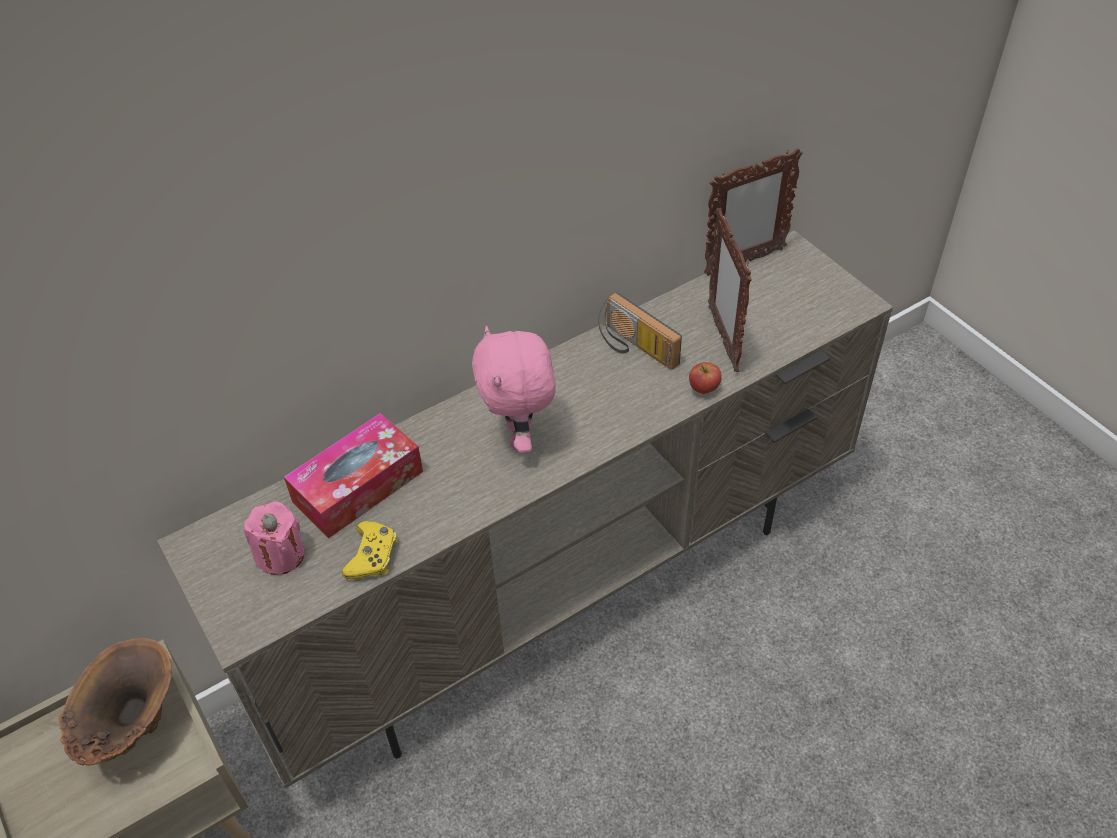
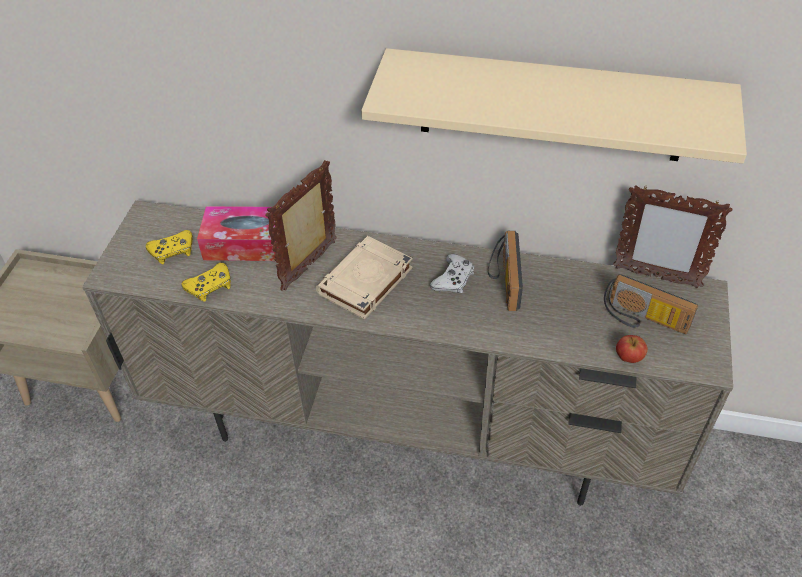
camera: 45 degrees right, 0 degrees up
brown vase [58,638,172,766] -> none
pink candle [244,501,305,575] -> yellow game controller [146,230,193,264]
pink plush toy [472,326,556,453] -> beige book [316,236,413,320]
apple [689,362,722,394] -> apple moved to [616,335,648,363]
picture frame [708,208,752,372] -> picture frame moved to [265,160,337,291]
none -> beige shelf [361,48,747,164]
none -> white game controller [430,254,474,293]
none -> radio [604,274,698,334]

